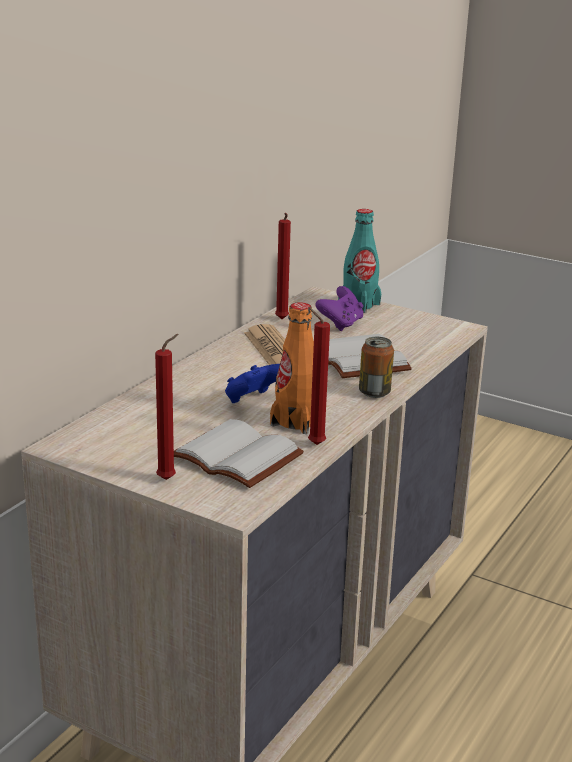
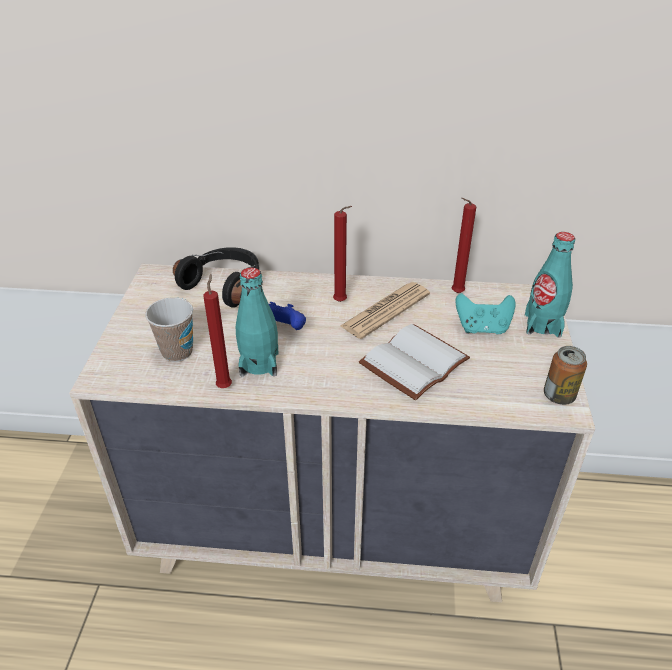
camera: 65 degrees right, 15 degrees up
red candle [155,334,179,480] -> red candle moved to [333,206,352,302]
white book [174,419,304,488] -> cup [145,297,193,362]
orange bottle [270,302,314,434] -> turquoise bottle [236,267,278,377]
purple game controller [315,286,363,331] -> turquoise game controller [455,293,516,334]
can [359,337,394,398] -> can moved to [544,346,587,405]
none -> black headphones [173,247,259,308]

